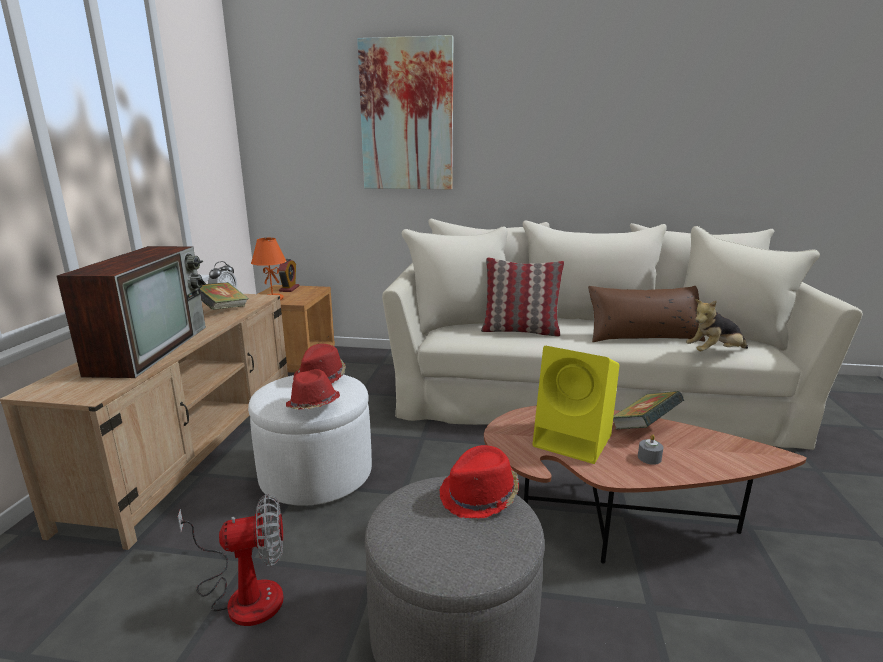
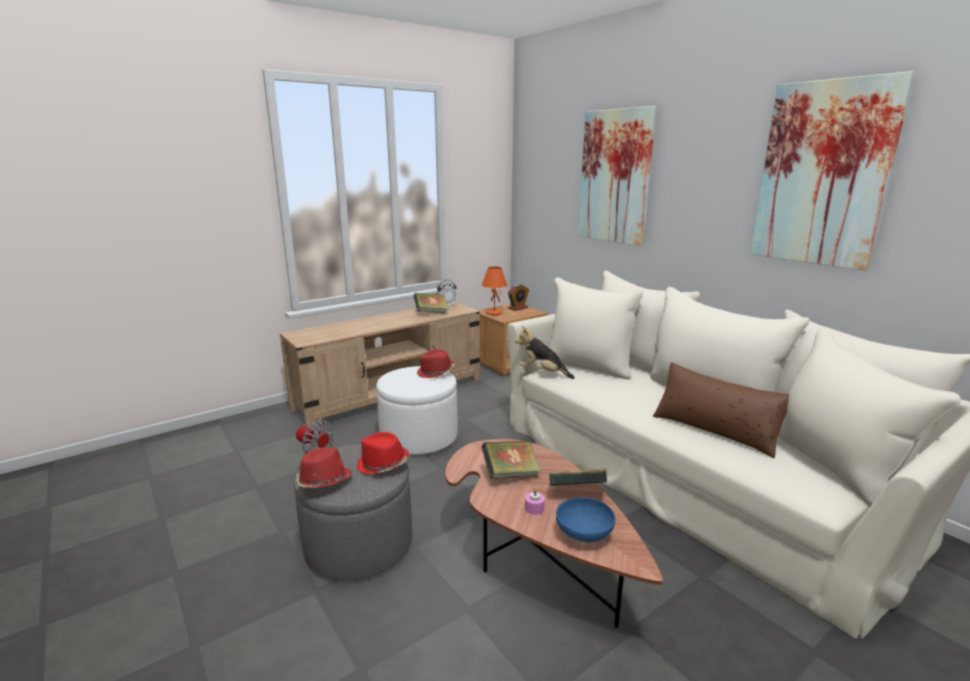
camera: 45 degrees right, 0 degrees up
television [56,246,206,378] -> none
red hat [286,369,340,409] -> red hat moved to [296,448,352,488]
pillow [481,257,564,337] -> none
yellow speaker [532,346,620,464] -> book [482,441,541,479]
grey candle [638,434,663,465] -> pink candle [525,489,545,515]
plush toy [686,299,748,351] -> plush toy moved to [515,326,575,379]
none -> blue bowl [556,497,615,542]
none -> picture [750,71,915,271]

